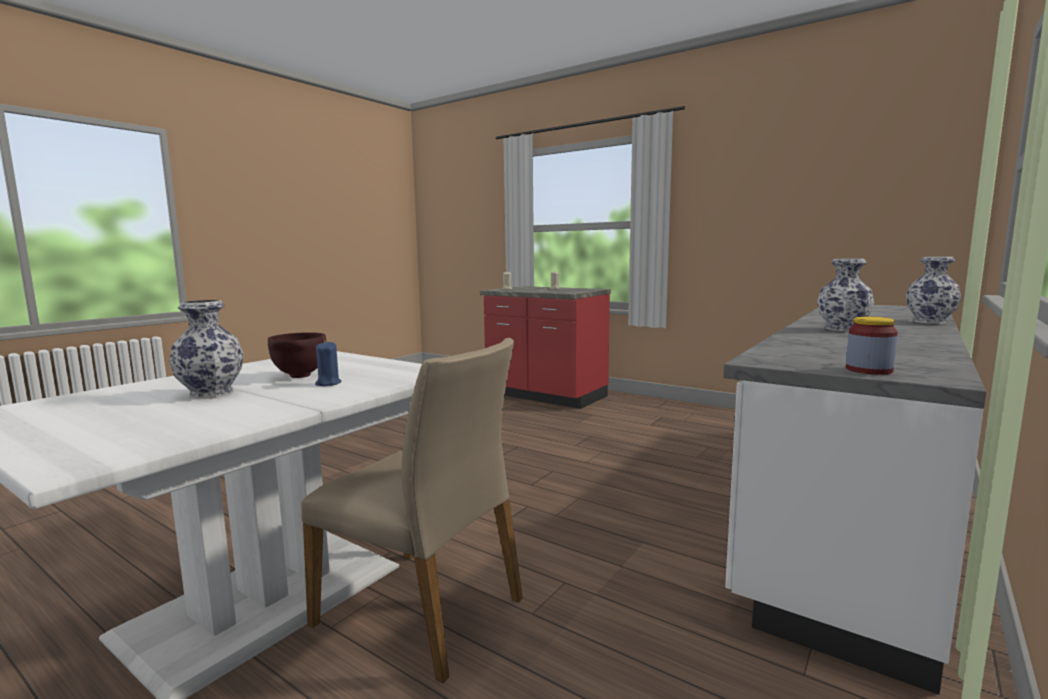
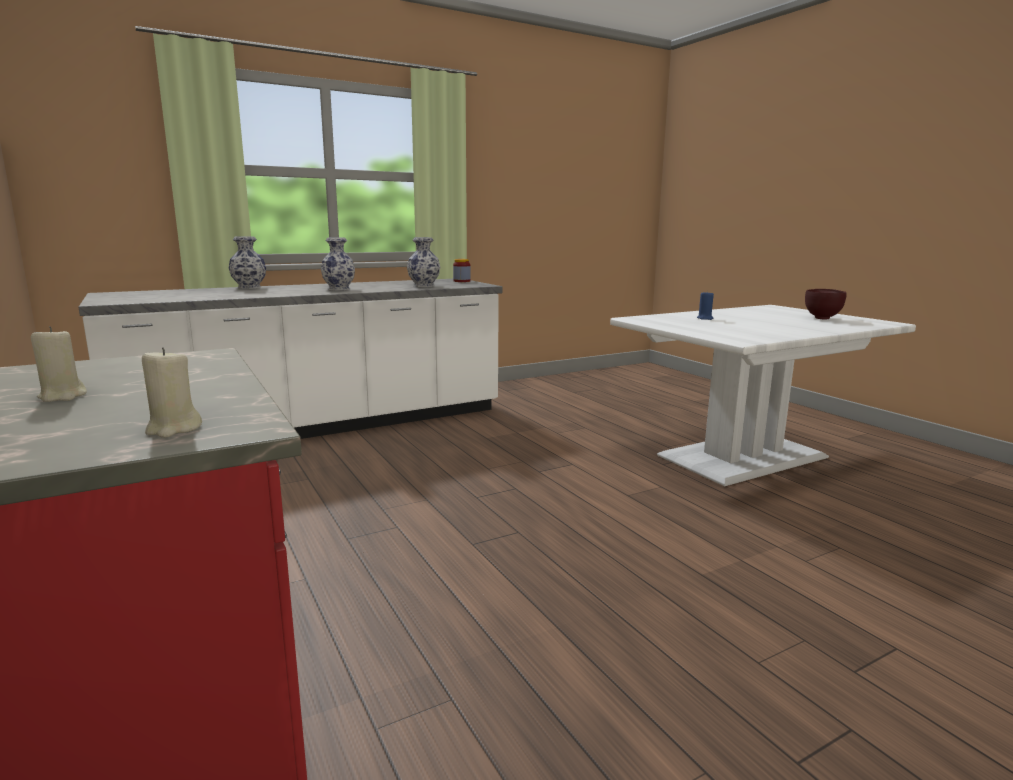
camera: 155 degrees left, 5 degrees up
vase [169,300,244,399] -> vase moved to [407,237,440,287]
brown bowl [268,332,326,378] -> brown bowl moved to [805,289,847,319]
beige chair [301,338,523,683] -> none

